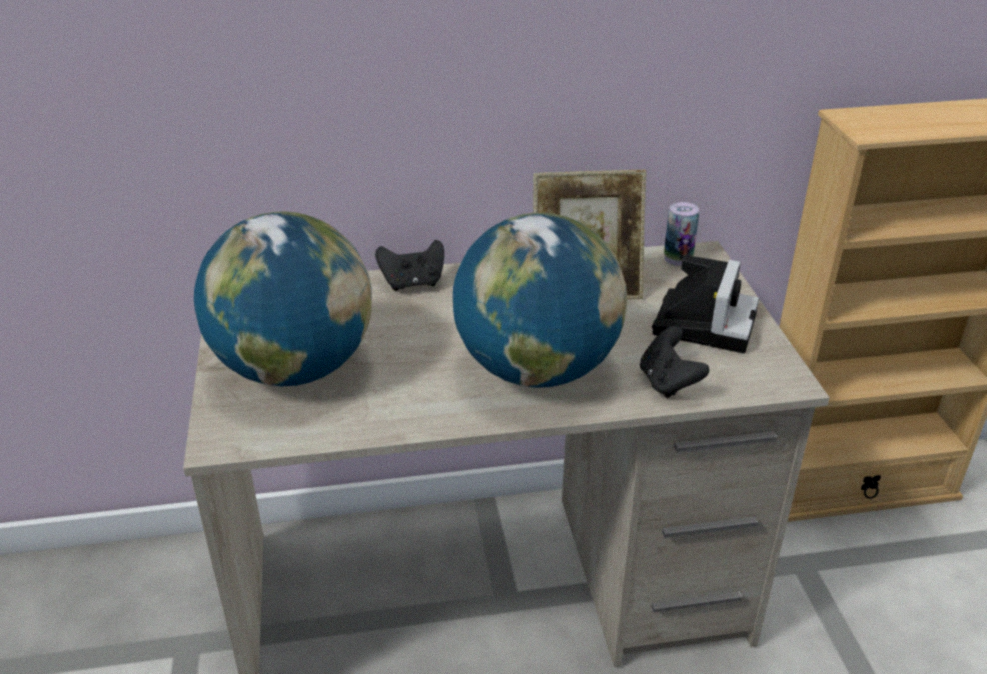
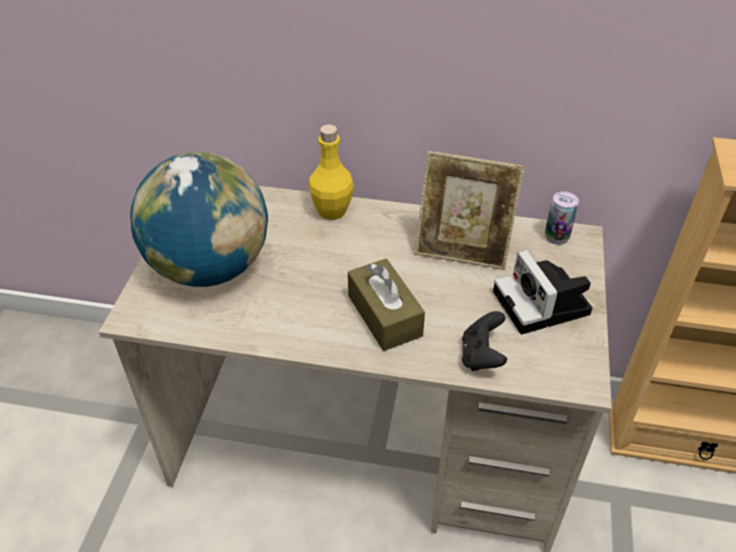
camera: 20 degrees right, 10 degrees up
black game controller [375,240,444,291] -> yellow bottle [308,124,354,220]
globe [453,213,627,388] -> brown tissue box [348,259,425,351]
camera [652,255,759,353] -> camera turned 120 degrees clockwise [493,250,592,334]

